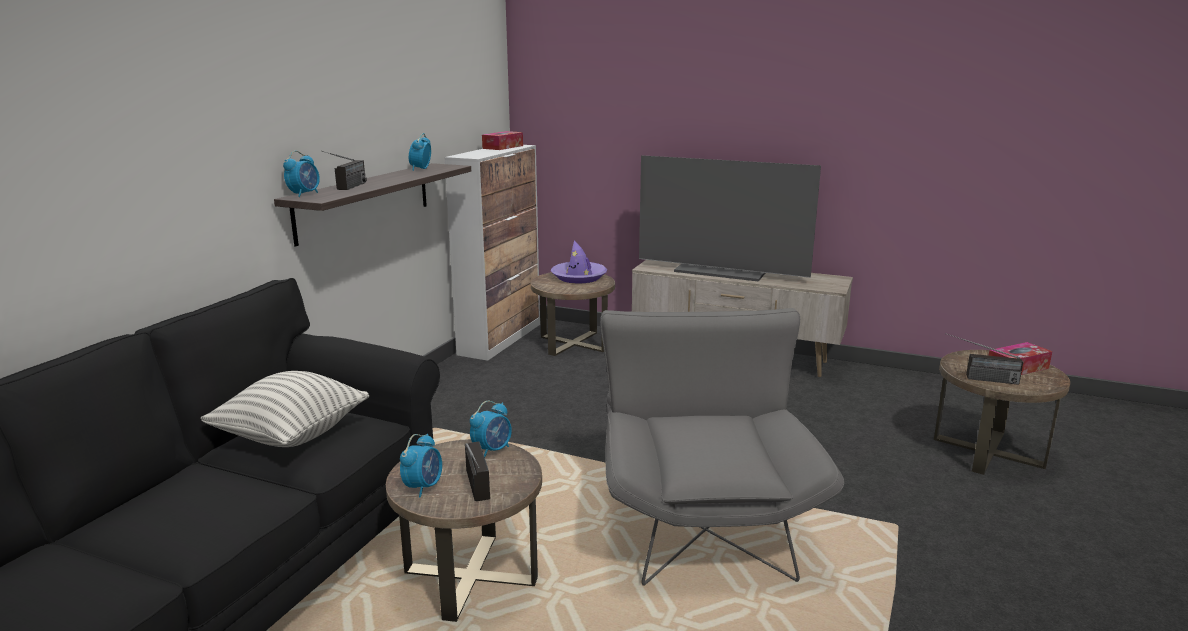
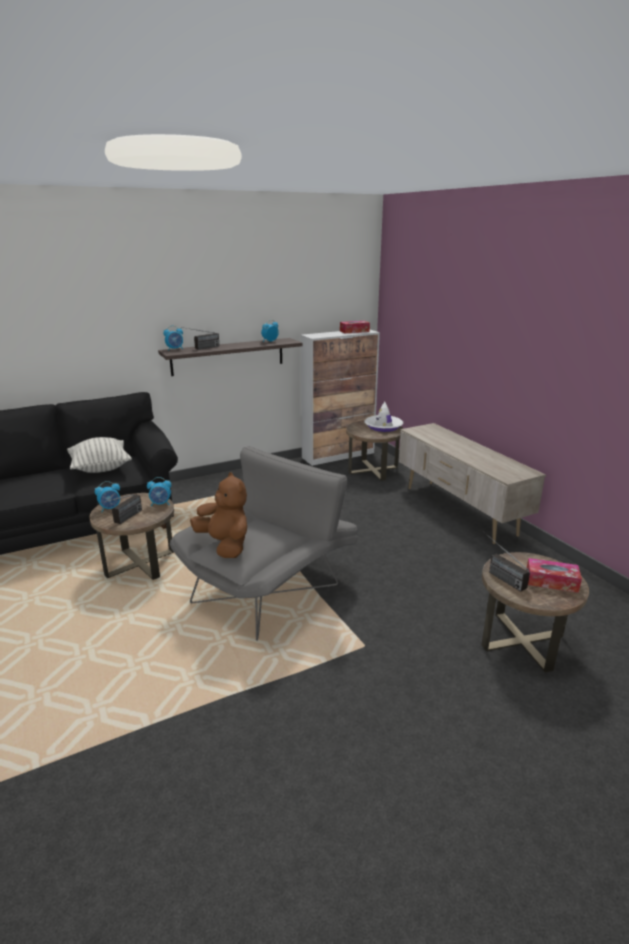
camera: 40 degrees right, 5 degrees up
purple hat [551,240,607,283] -> white hat [364,401,403,432]
television [639,155,821,282] -> none
none -> brown plush toy [190,472,247,558]

